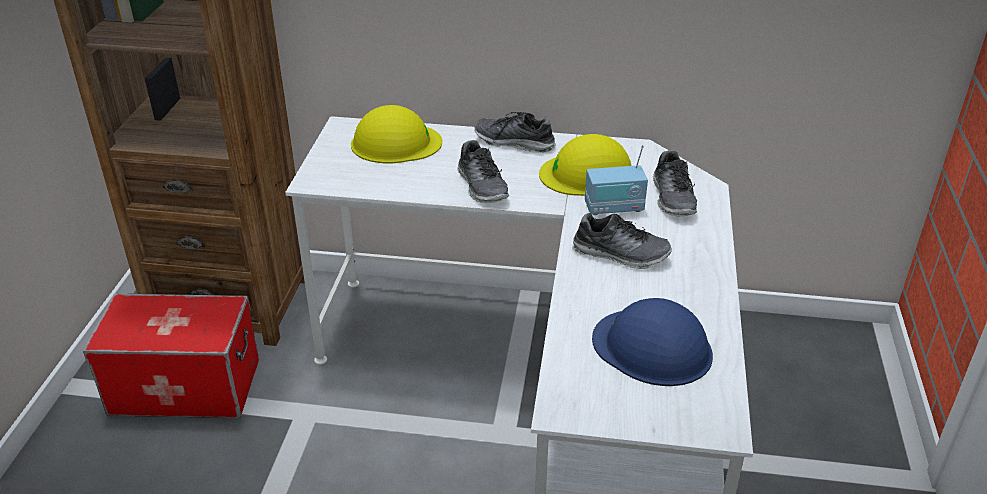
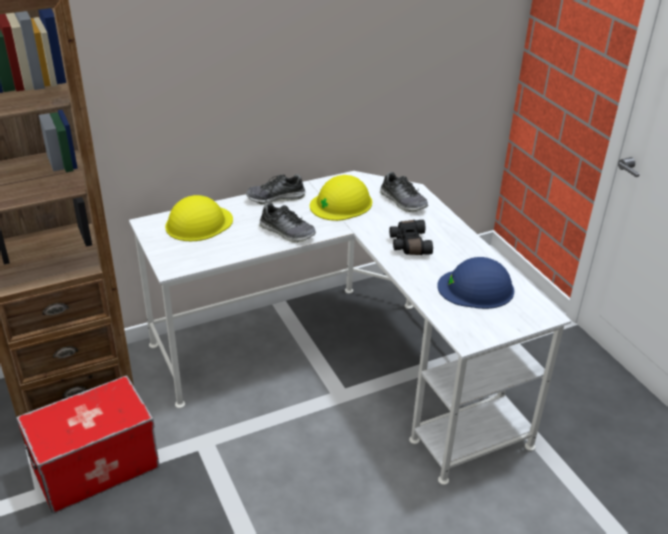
camera: 35 degrees left, 0 degrees up
shoe [572,213,672,269] -> black binoculars [389,220,433,255]
radio [585,145,648,215] -> none

